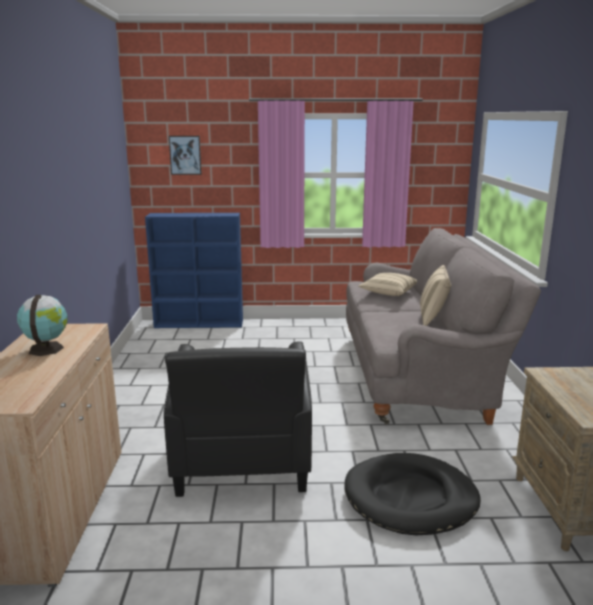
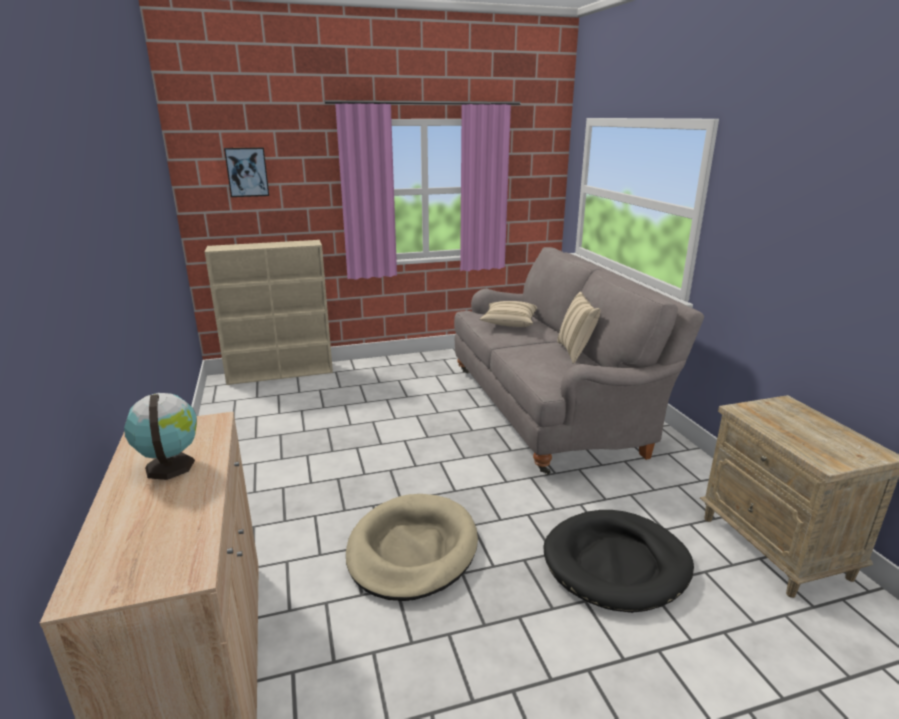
camera: 15 degrees left, 5 degrees up
blue bookcase [145,213,243,328] -> beige bookcase [205,240,333,385]
black armchair [164,341,312,497] -> beige dog bed [346,494,478,601]

